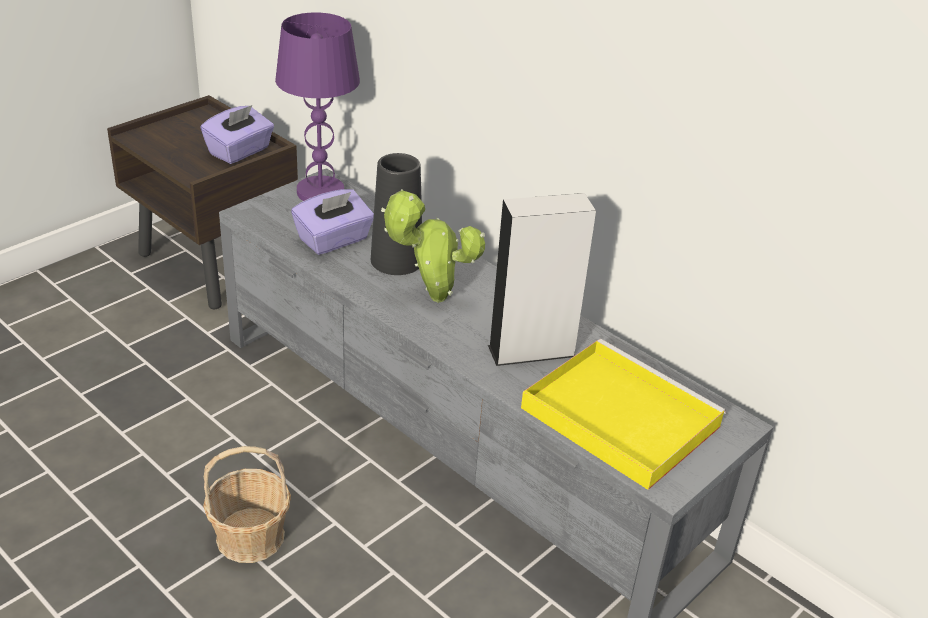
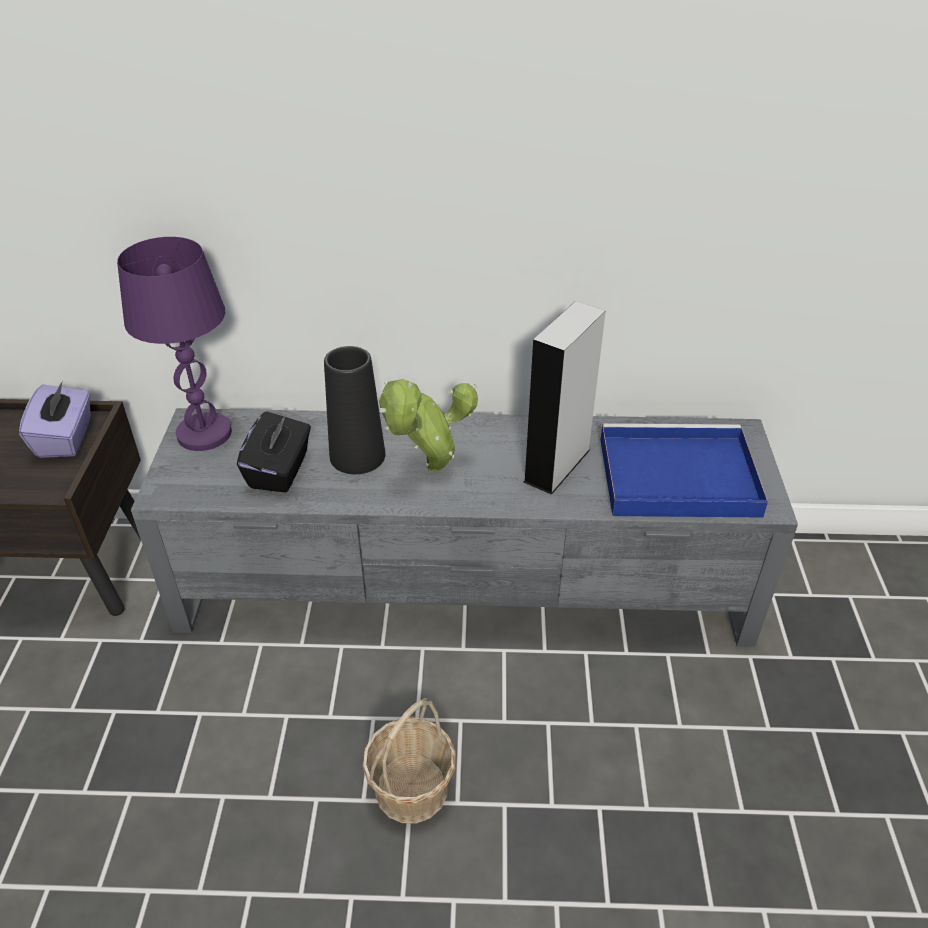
camera: 40 degrees left, 5 degrees up
purple tissue box [291,189,374,255] -> black tissue box [237,411,311,493]
yellow tray [521,339,726,490] -> blue tray [600,423,768,518]

